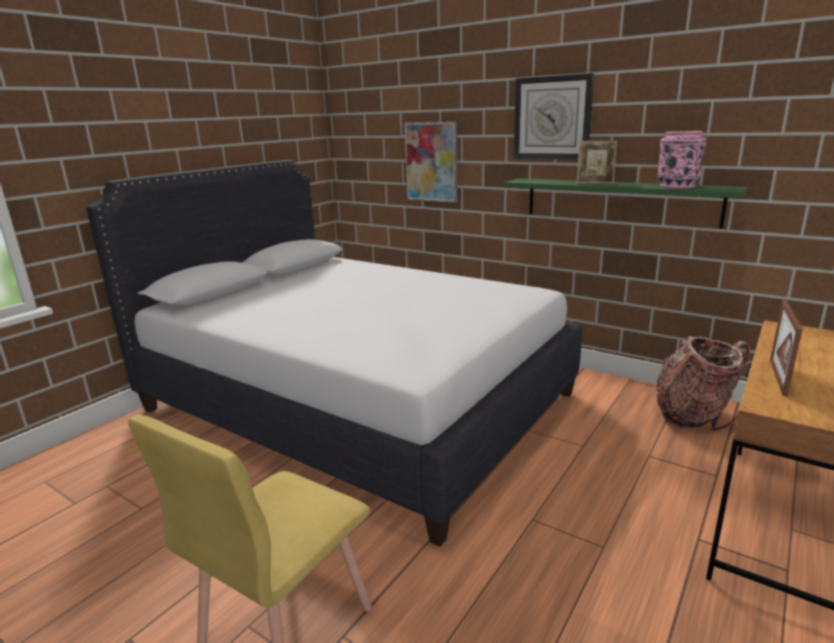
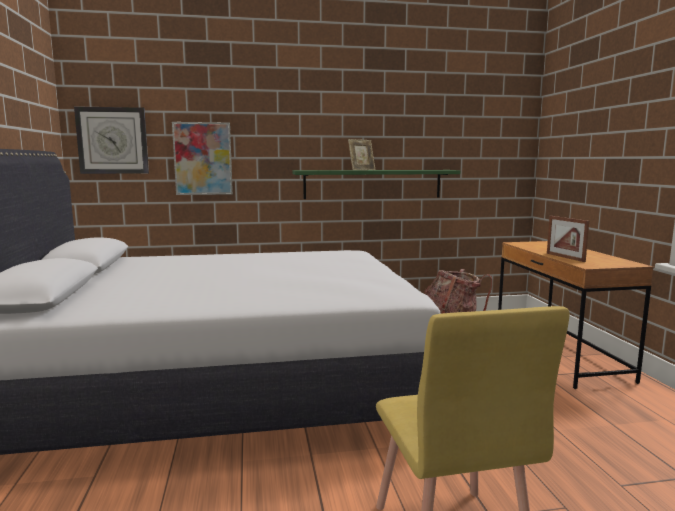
camera: 45 degrees left, 10 degrees down
wall clock [514,73,594,160] -> wall clock moved to [74,106,149,174]
pink vase [657,131,707,188] -> none

